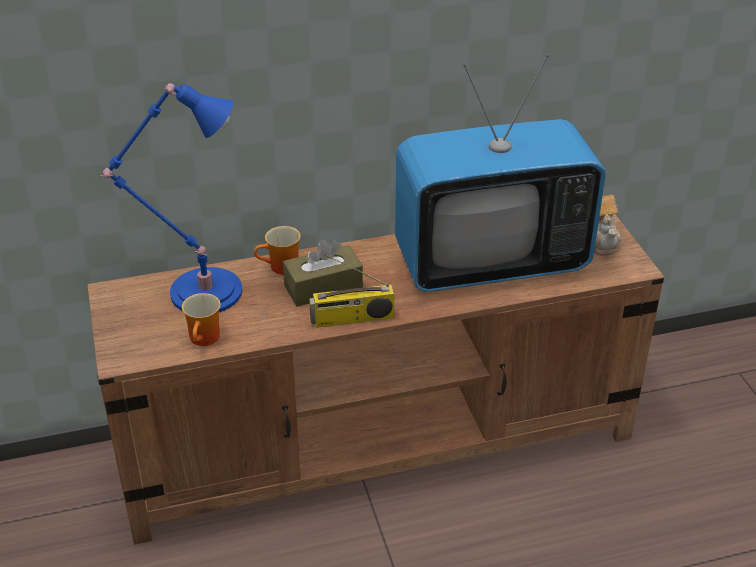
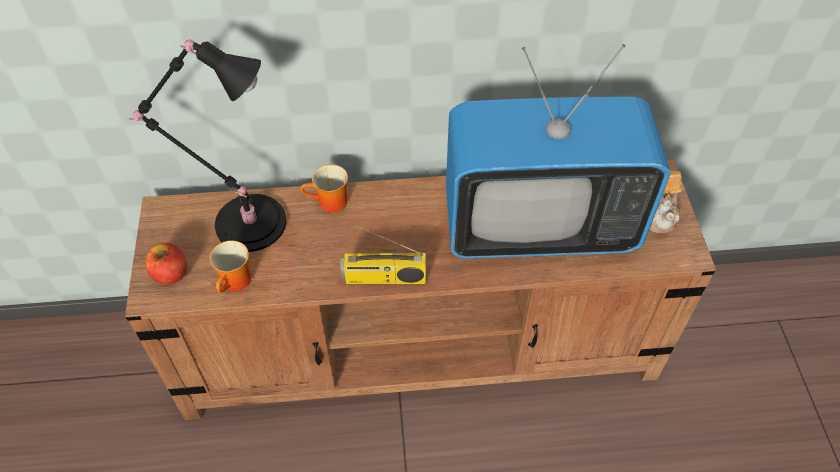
camera: 10 degrees right, 15 degrees up
blue table lamp [100,83,242,312] -> black table lamp [129,40,286,252]
brown tissue box [283,240,363,307] -> none
none -> apple [145,243,187,285]

